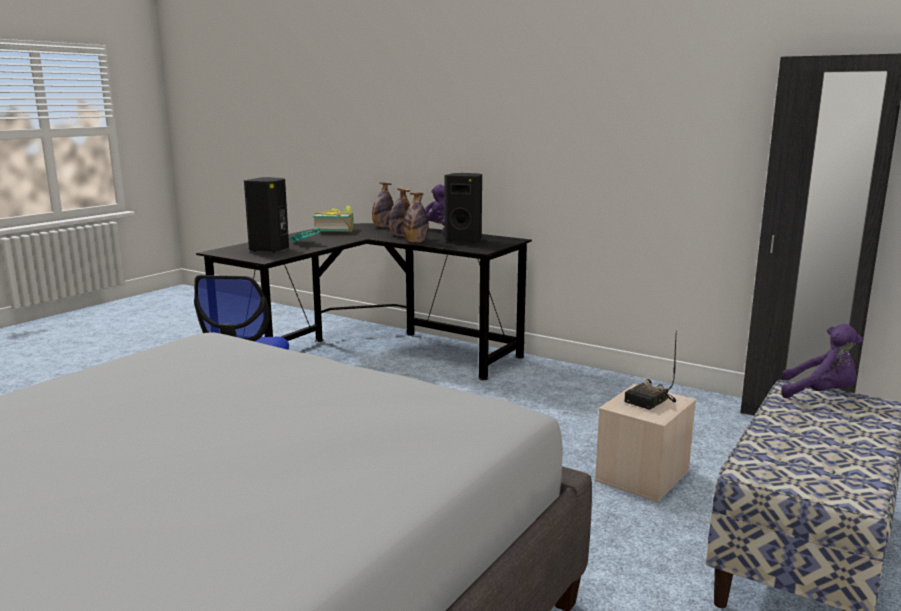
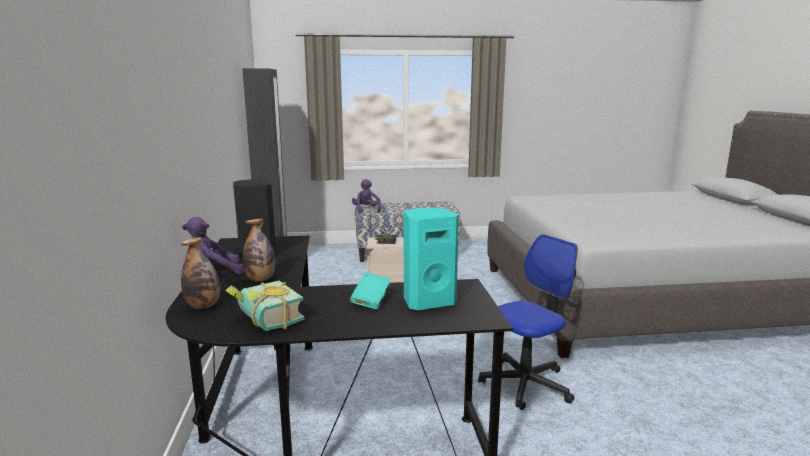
camera: 130 degrees left, 0 degrees up
black speaker [244,177,289,252] -> turquoise speaker [404,207,459,310]
bottle [403,193,429,243] -> none

